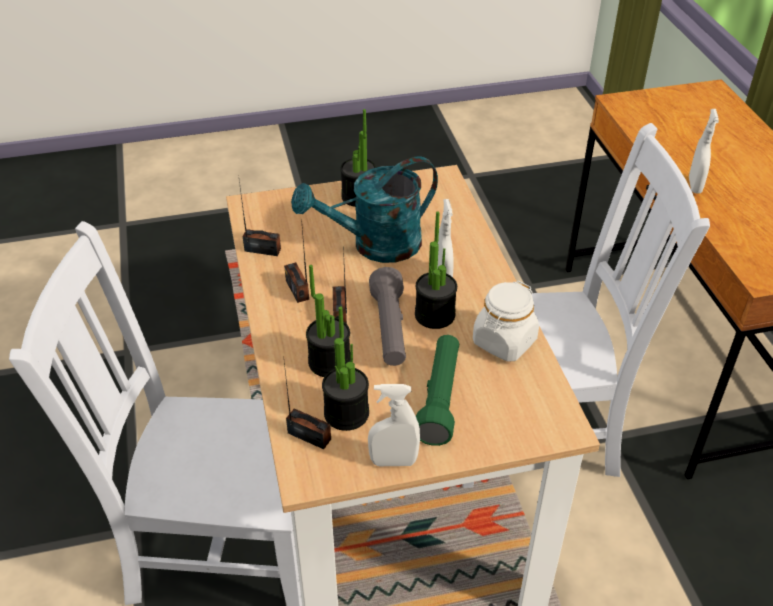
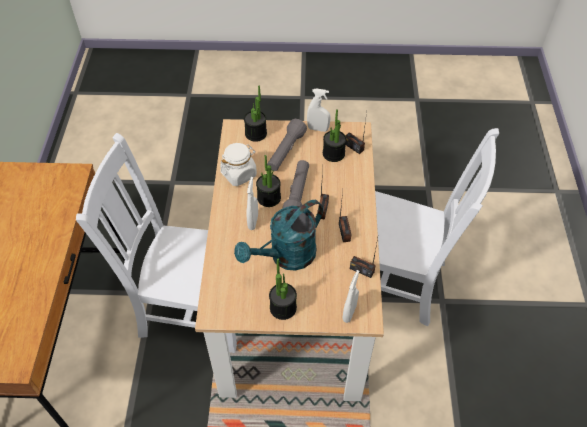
camera: 165 degrees left, 10 degrees up
turquoise watering can [291,156,438,263] -> turquoise watering can turned 150 degrees clockwise [234,200,323,271]
potted plant [306,265,350,377] -> potted plant moved to [244,86,267,142]
green flashlight [416,335,459,446] -> grey flashlight [267,119,307,171]
white spray bottle [689,109,719,193] -> white spray bottle moved to [342,270,359,323]

